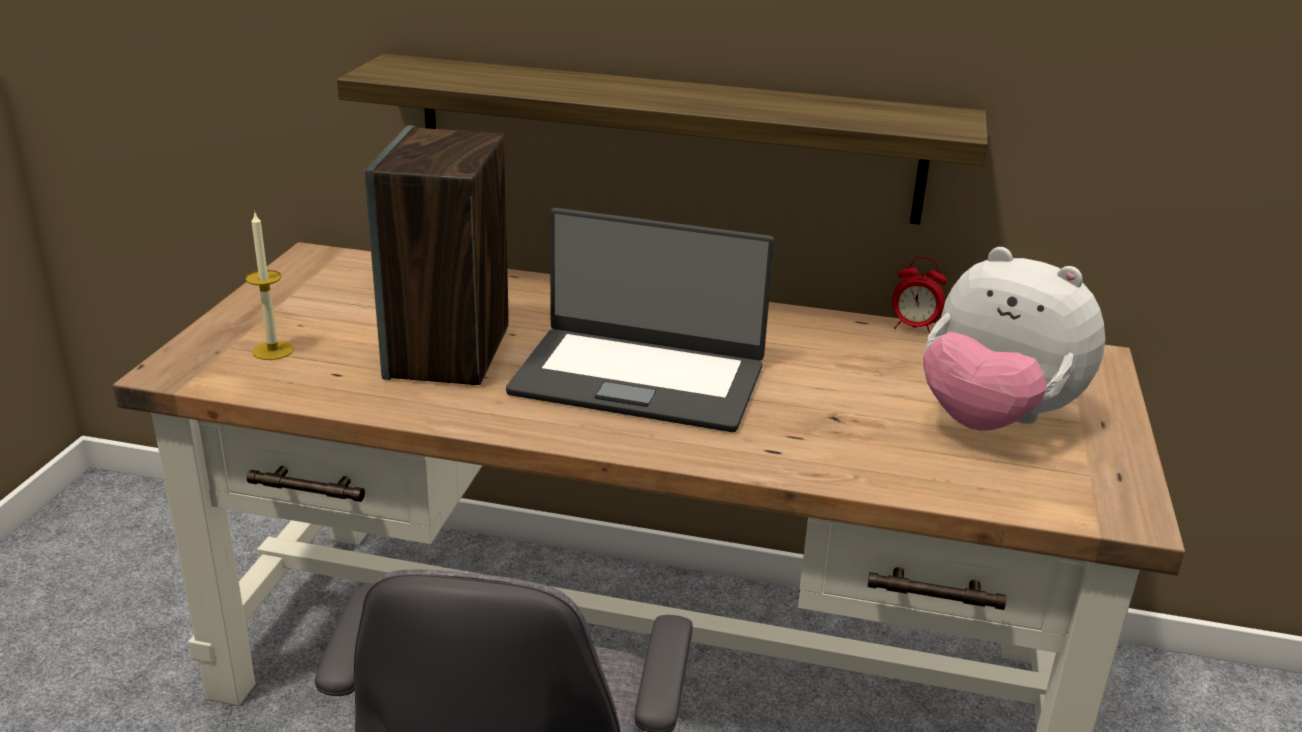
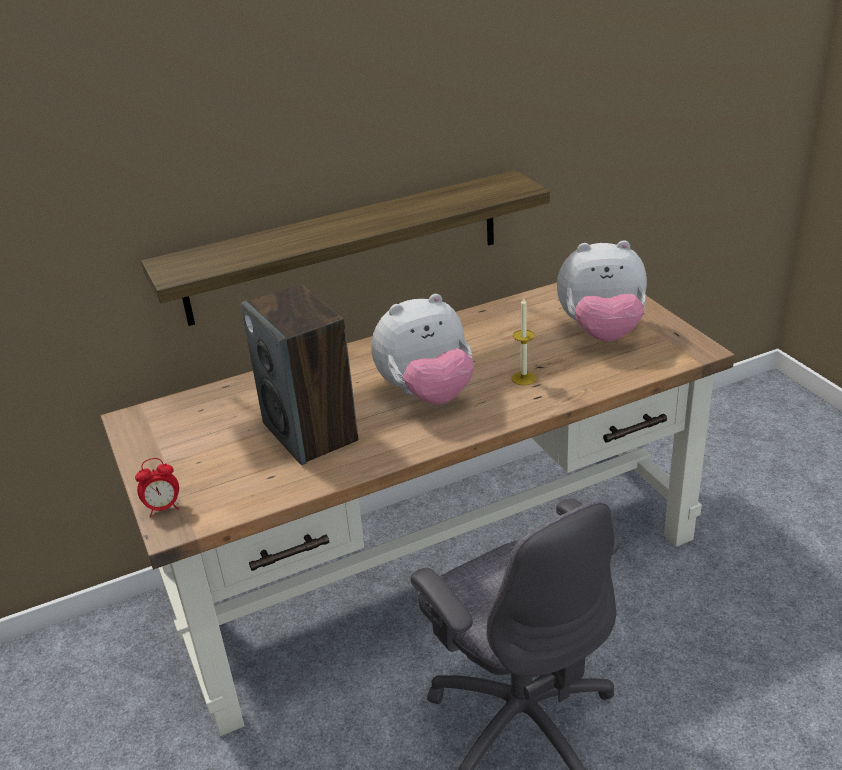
camera: 35 degrees left, 5 degrees up
candle [245,213,294,360] -> candle moved to [512,298,536,385]
laptop [506,208,774,432] -> plush toy [372,294,474,405]
alarm clock [892,256,947,334] -> alarm clock moved to [135,458,179,517]

